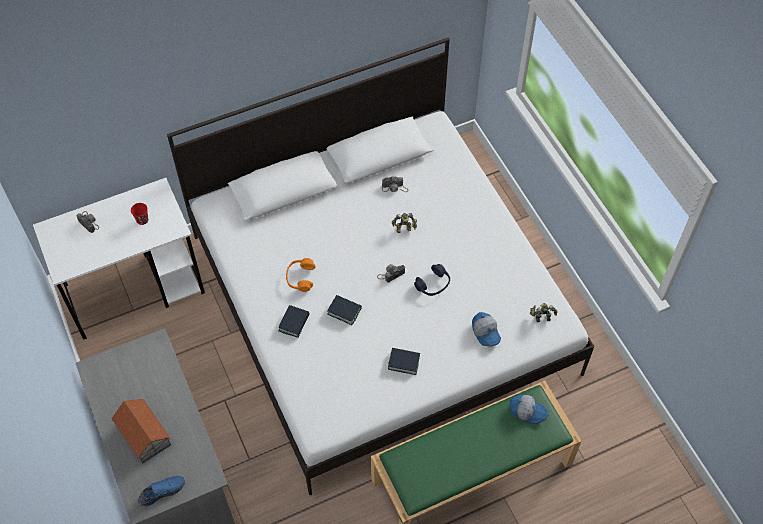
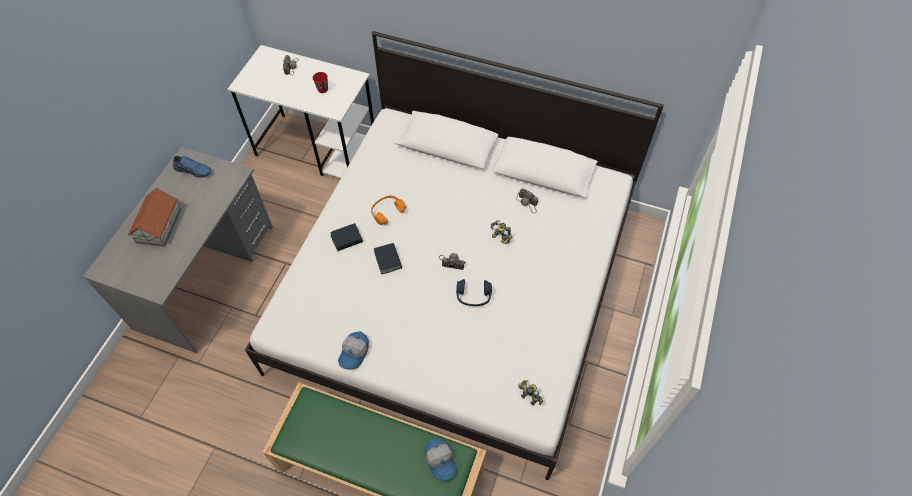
camera: 45 degrees right, 0 degrees up
blue shoe [138,476,185,507] -> blue shoe moved to [172,156,211,178]
book [388,348,420,375] -> none
cap [472,312,501,347] -> cap moved to [338,331,369,369]

